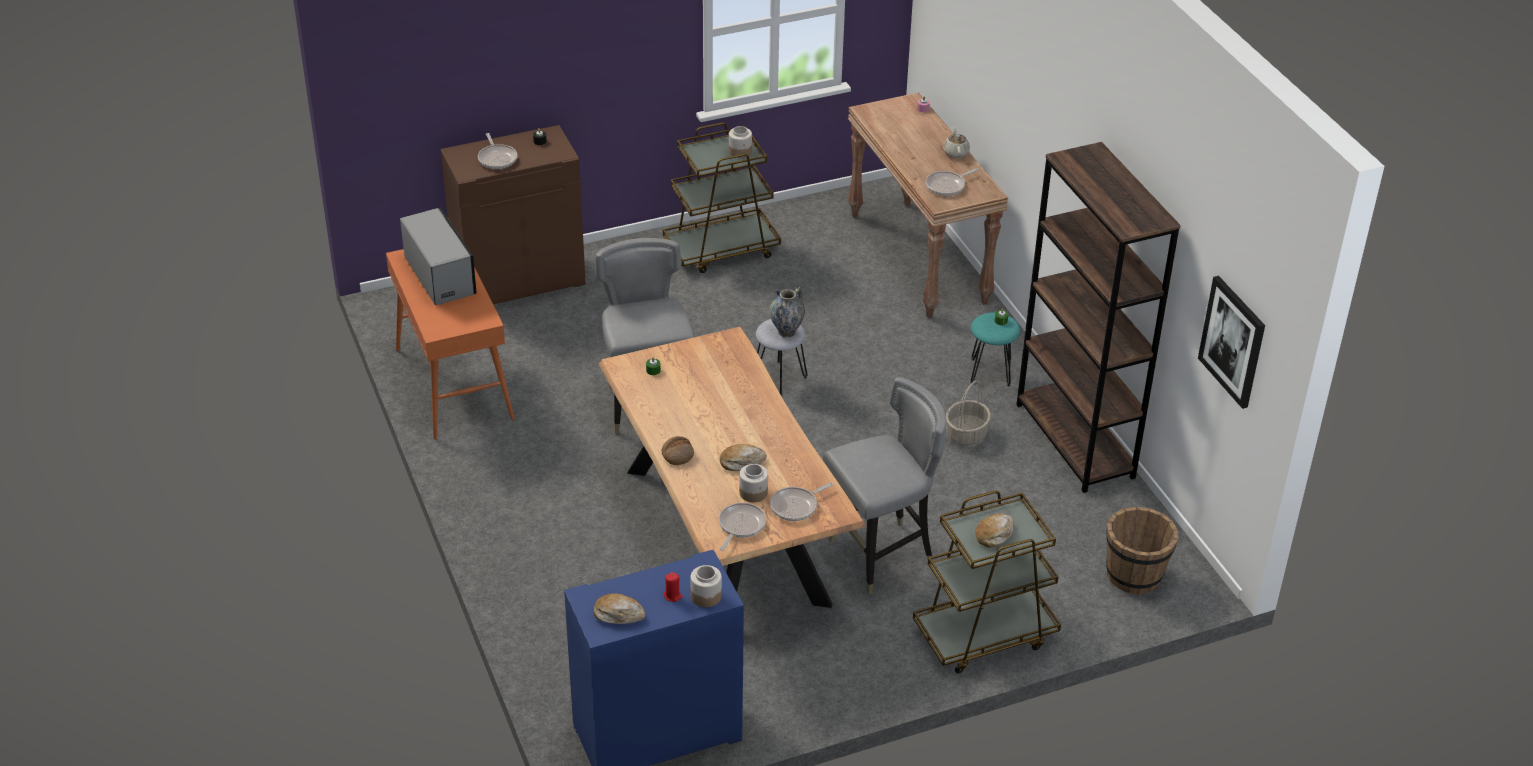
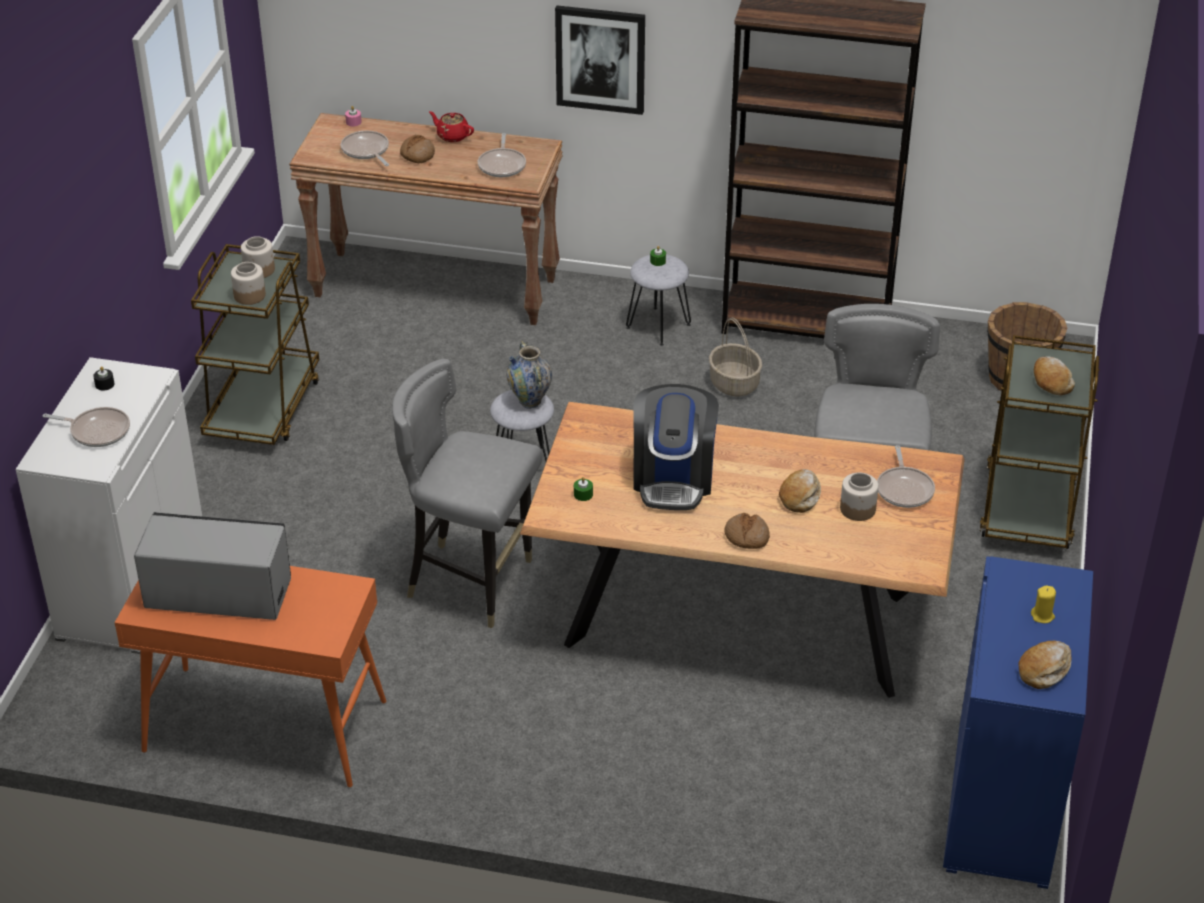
camera: 55 degrees left, 0 degrees up
brown cabinet [441,125,586,304] -> white cabinet [16,357,202,654]
red candle [664,572,683,602] -> yellow candle [1031,586,1056,623]
jar [690,565,722,607] -> jar moved to [231,262,266,305]
frying pan [719,503,766,551] -> frying pan moved to [341,131,389,166]
beige teapot [943,127,970,158] -> red teapot [429,111,474,142]
turquoise stool [970,312,1020,387] -> grey stool [626,254,691,346]
picture [1198,276,1265,409] -> picture moved to [555,6,645,115]
none -> bread [400,135,435,163]
none -> coffee machine [633,384,719,510]

